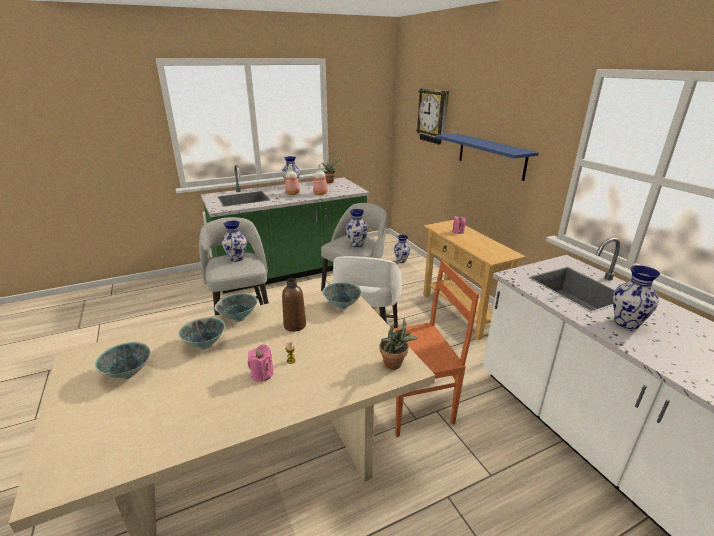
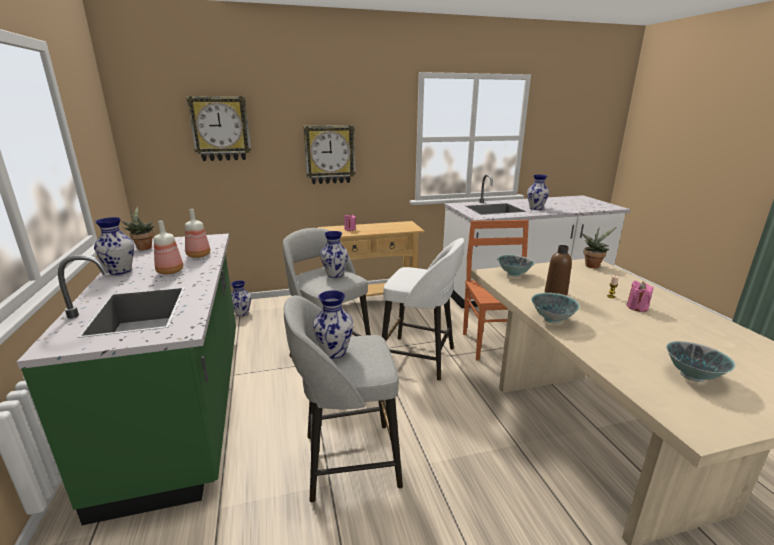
camera: 80 degrees left, 5 degrees down
bowl [178,317,225,349] -> none
blue shelf [436,133,539,181] -> wall clock [303,125,356,184]

